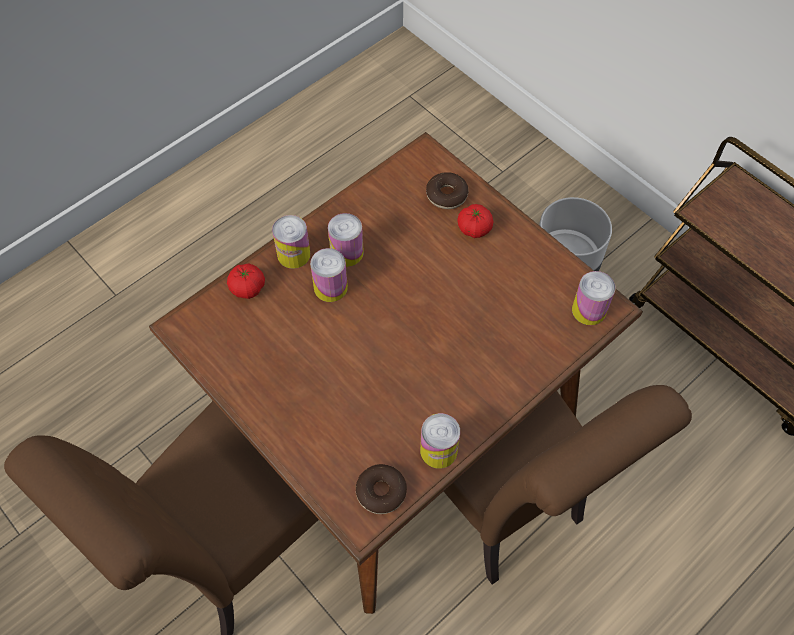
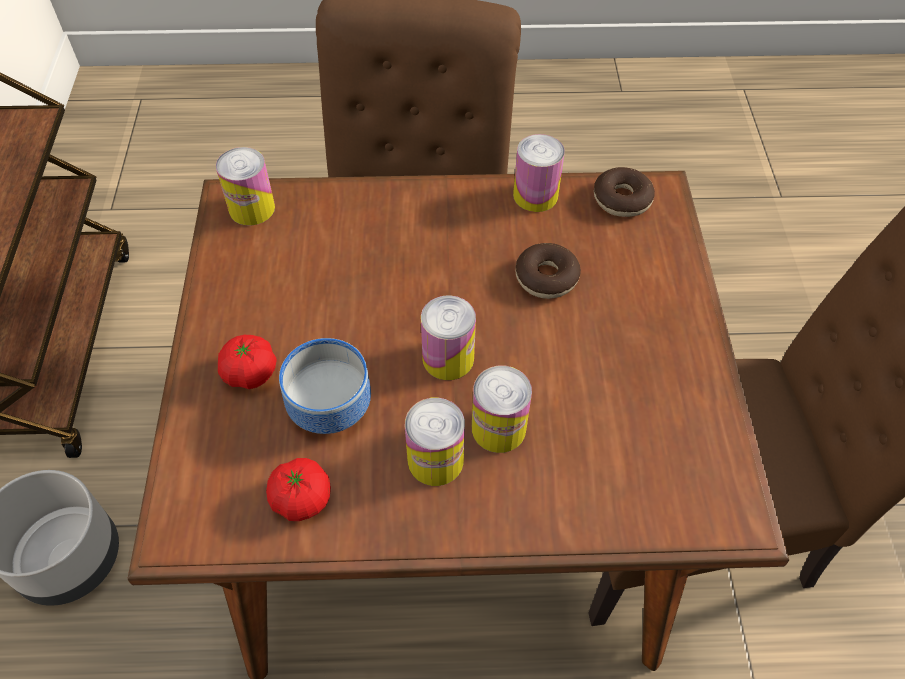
camera: 140 degrees left, 5 degrees down
tomato [227,263,265,299] -> tomato moved to [266,458,331,521]
can [272,215,310,269] -> can moved to [421,295,476,380]
donut [426,172,469,209] -> donut moved to [515,243,581,299]
none -> bowl [279,338,371,434]

